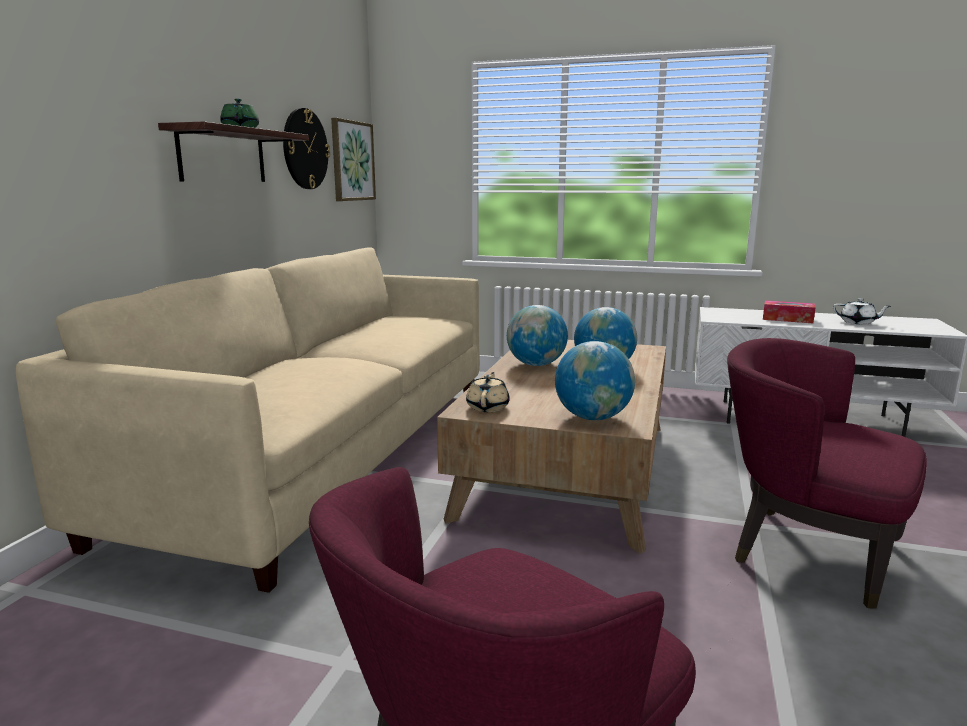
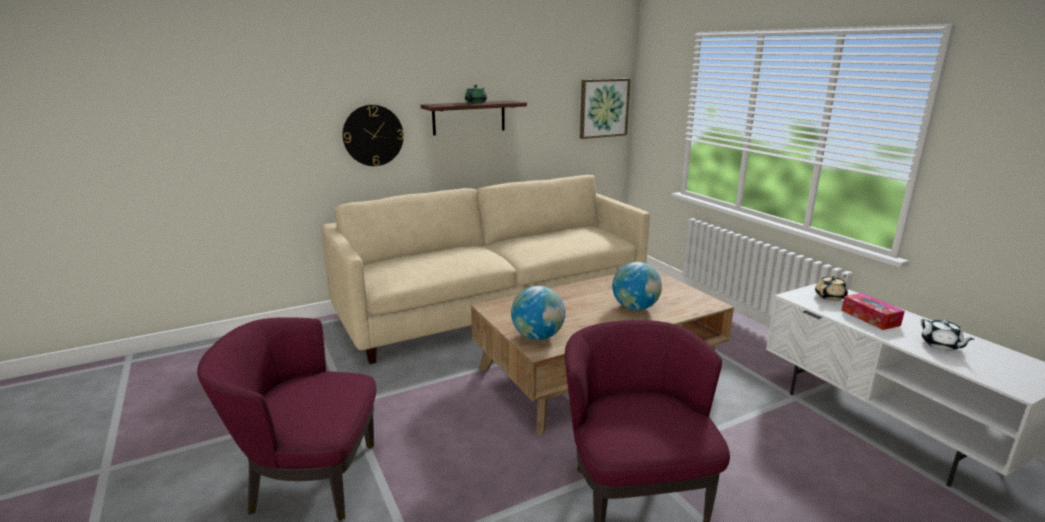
camera: 45 degrees right, 5 degrees up
wall clock [283,108,330,189] -> wall clock moved to [342,105,404,166]
beige teapot [466,372,510,412] -> beige teapot moved to [815,275,848,301]
globe [507,305,568,366] -> none

